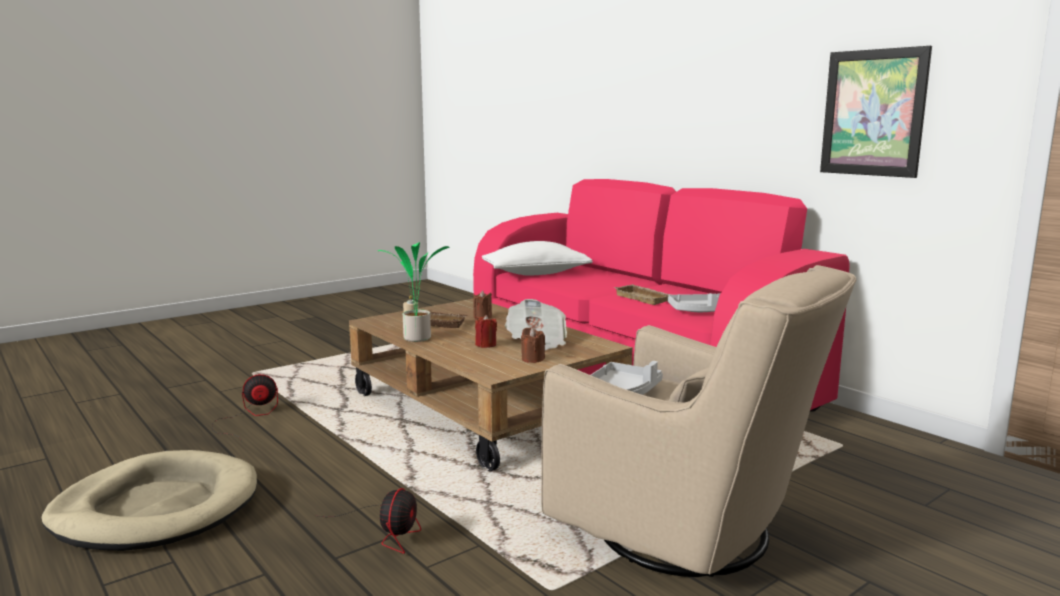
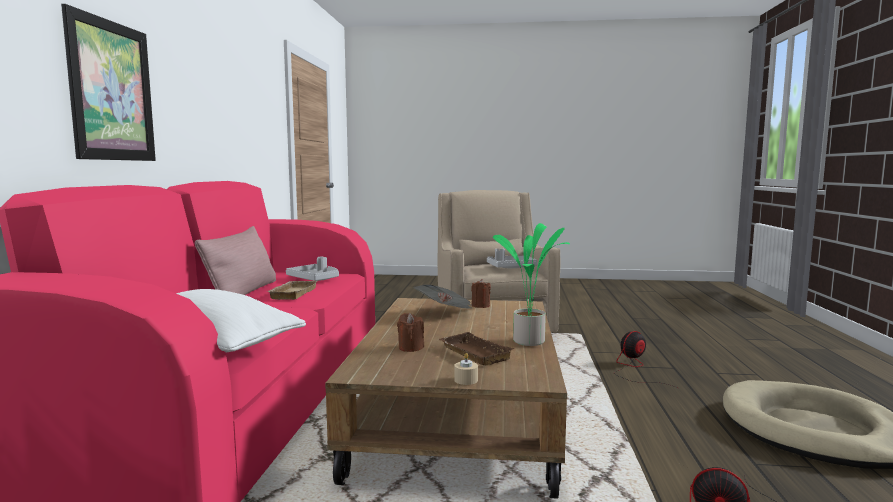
camera: 135 degrees left, 5 degrees down
red candle [475,315,497,348] -> none
picture [820,46,932,178] -> picture moved to [61,4,156,161]
none -> pink pillow [195,226,276,295]

